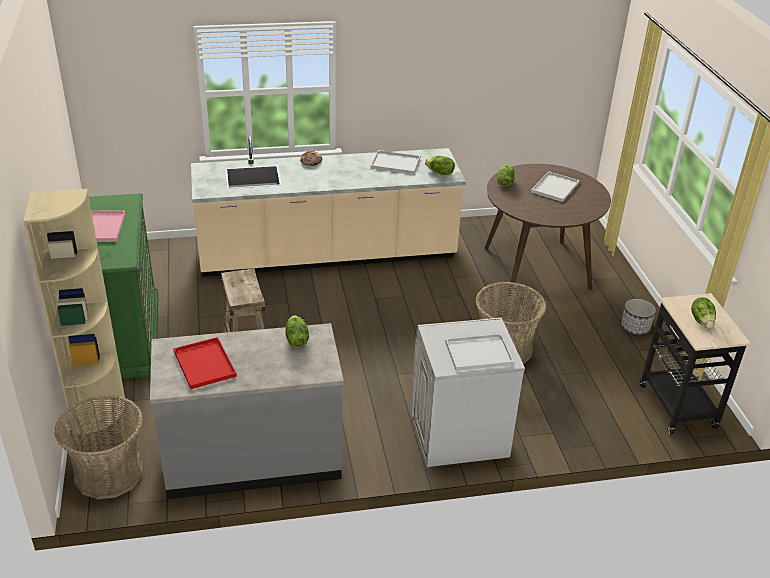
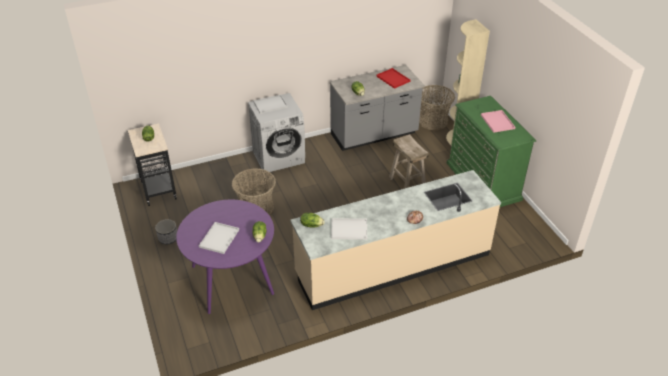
camera: 170 degrees right, 5 degrees up
brown dining table [484,164,611,296] -> purple dining table [176,200,274,314]

